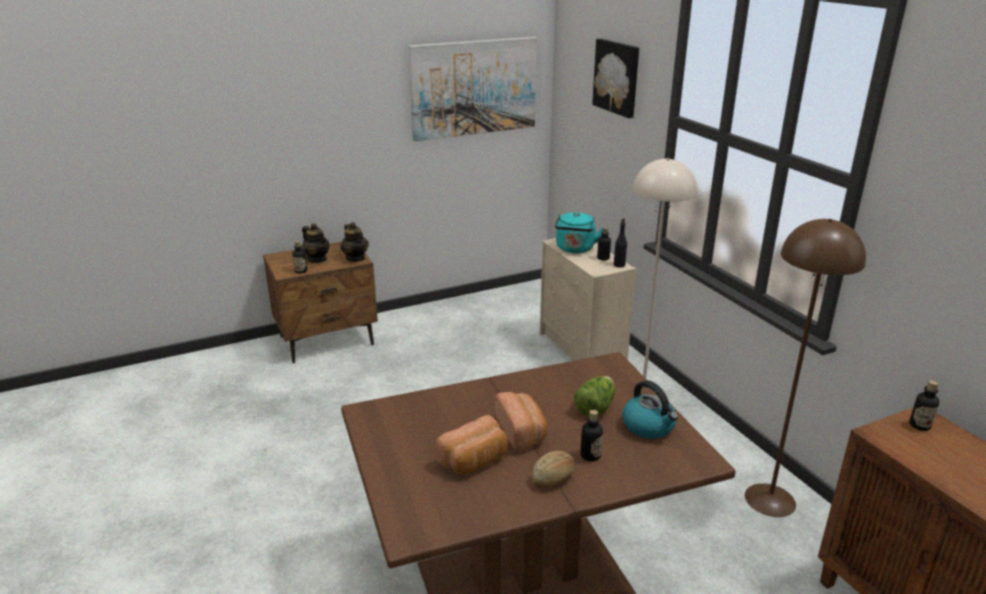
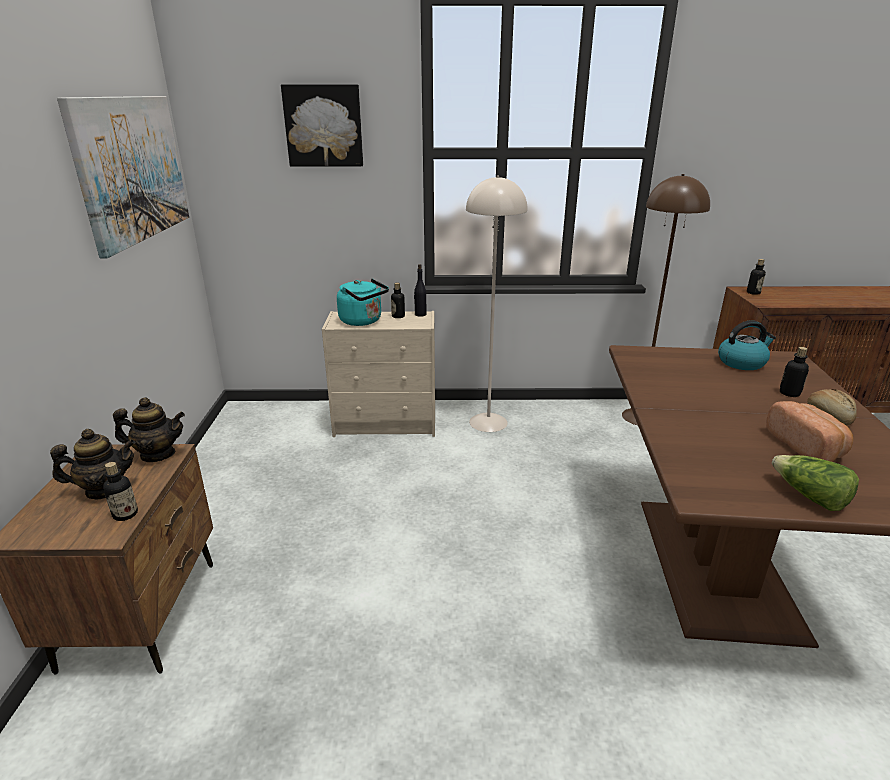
camera: 65 degrees left, 0 degrees up
bread [495,392,547,451] -> none
lettuce [574,376,615,416] -> lettuce moved to [772,455,859,511]

